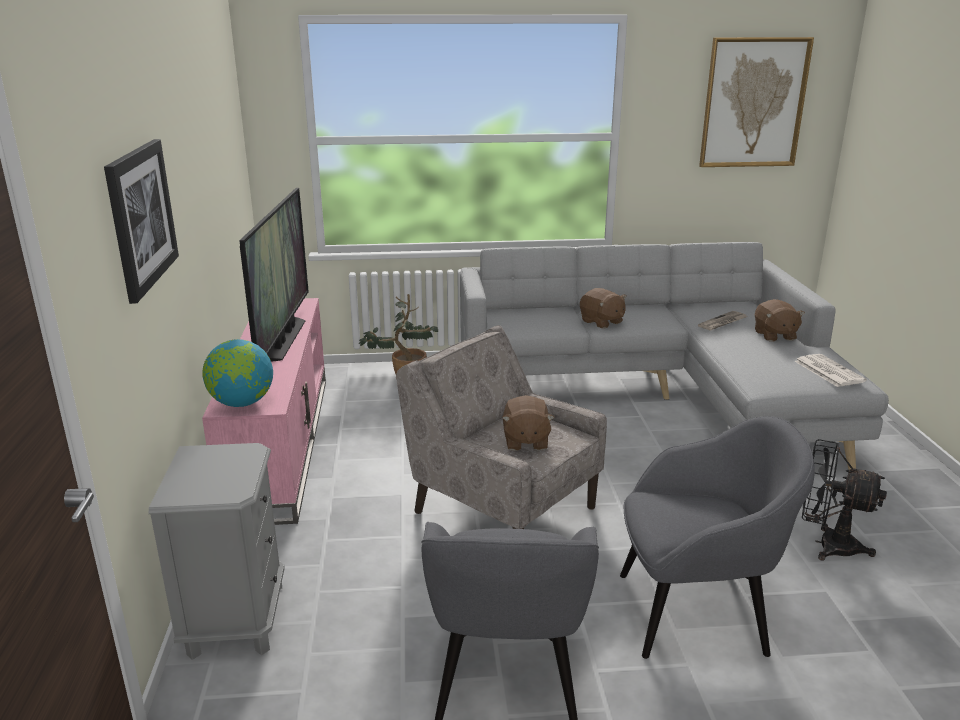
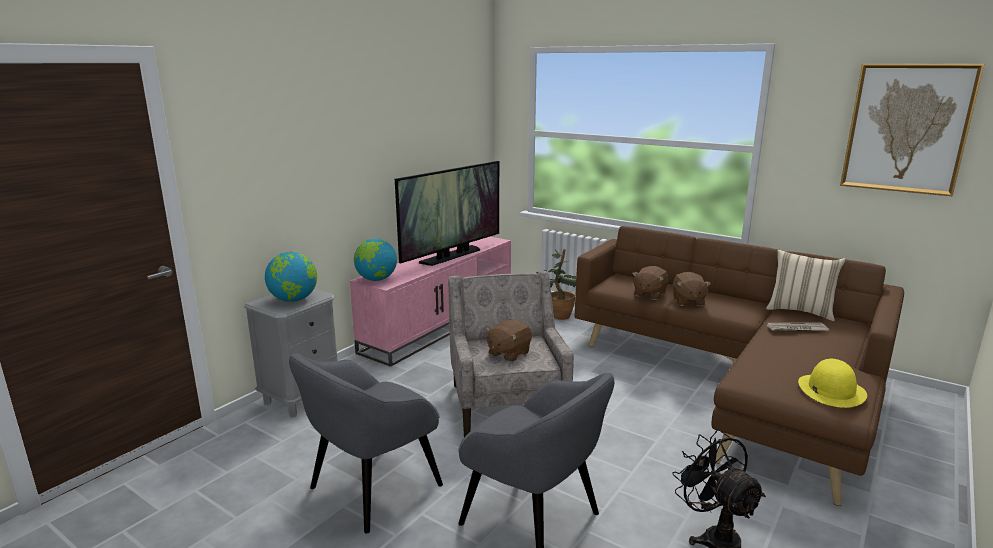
camera: 40 degrees right, 5 degrees down
picture [104,139,179,304] -> none
grey sofa [460,242,889,470] -> brown sofa [575,226,904,506]
brown plush toy [755,299,805,342] -> brown plush toy moved to [632,266,668,300]
newspaper [794,354,867,387] -> yellow hat [798,359,867,408]
none -> globe [265,252,317,302]
none -> beige pillow [766,250,846,321]

